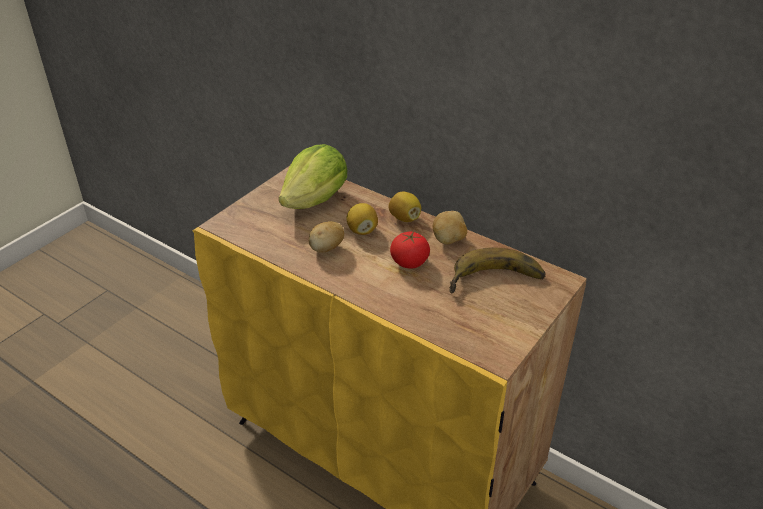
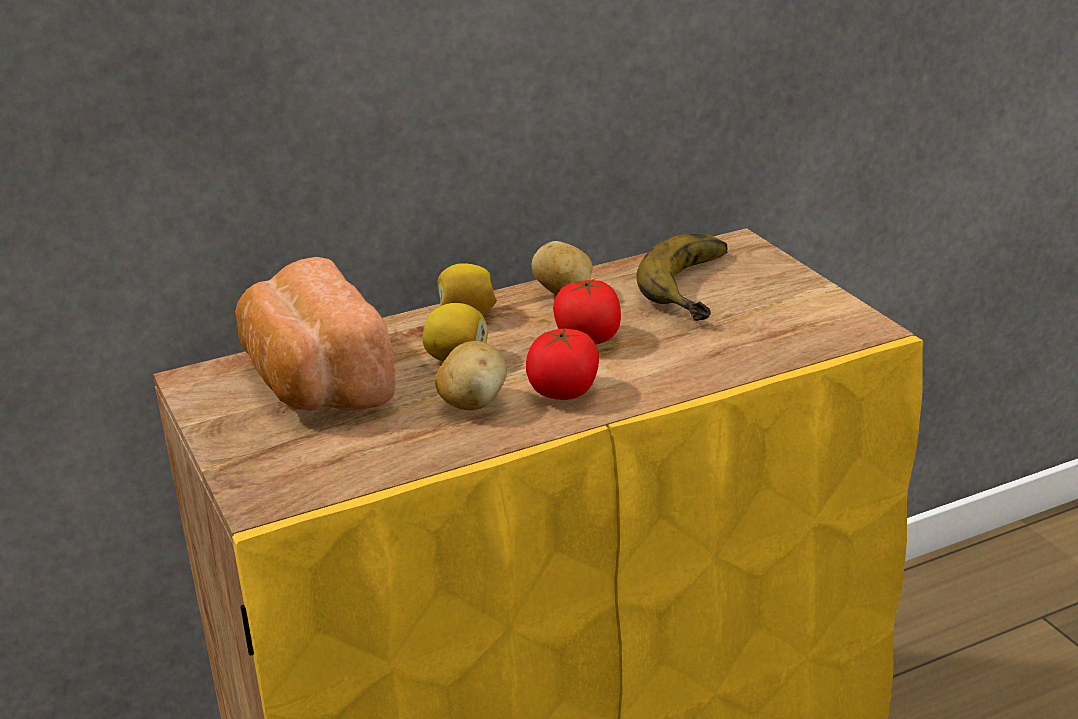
camera: 60 degrees left, 10 degrees down
lettuce [279,144,347,209] -> bread [235,257,395,411]
none -> tomato [526,328,599,400]

